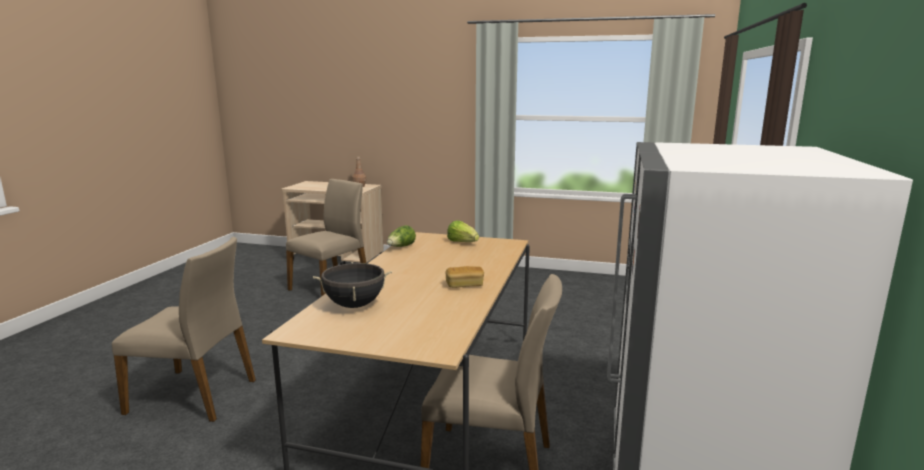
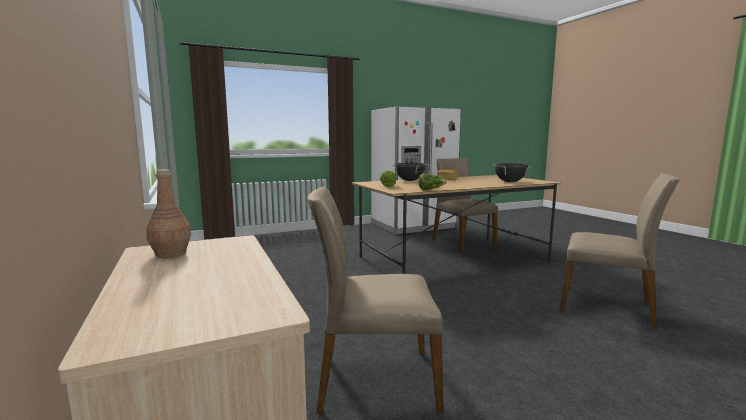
camera: 130 degrees left, 5 degrees down
beige chair [112,237,256,422] -> beige chair turned 150 degrees clockwise [560,173,679,329]
none -> black cooking pot [392,163,427,181]

